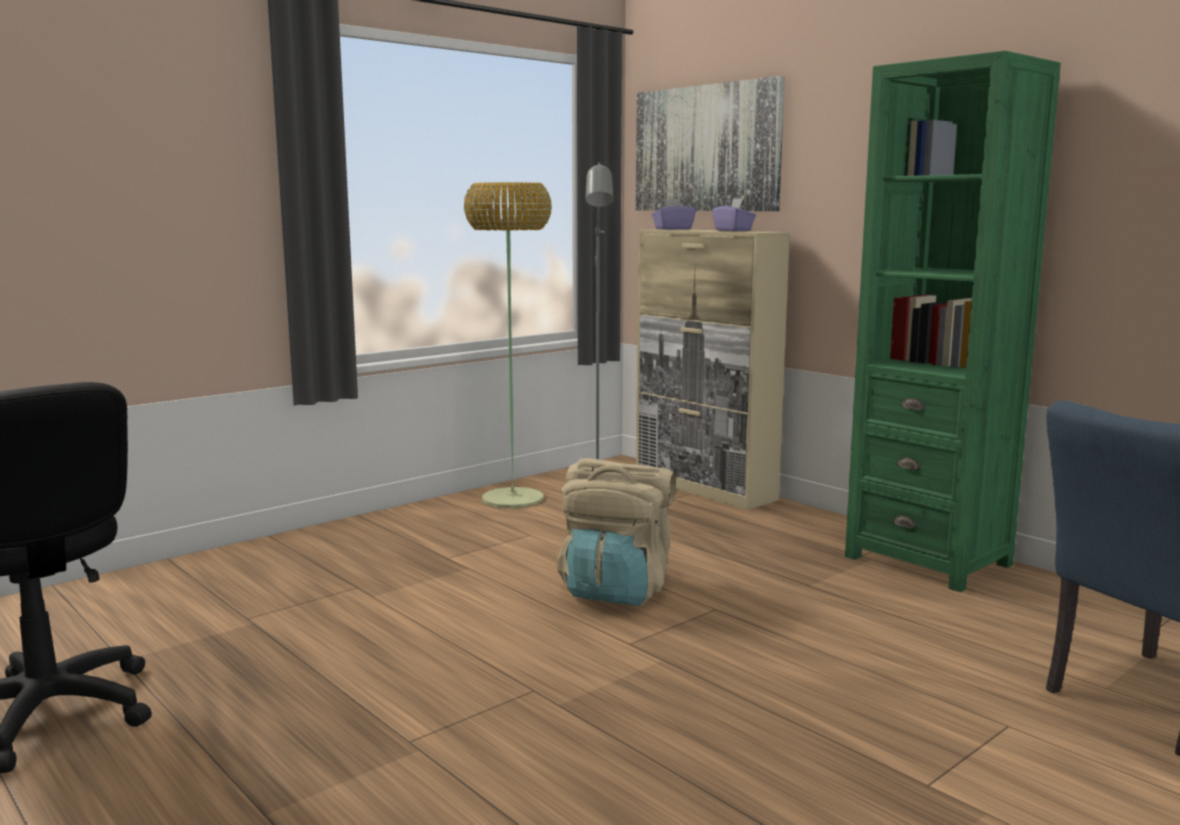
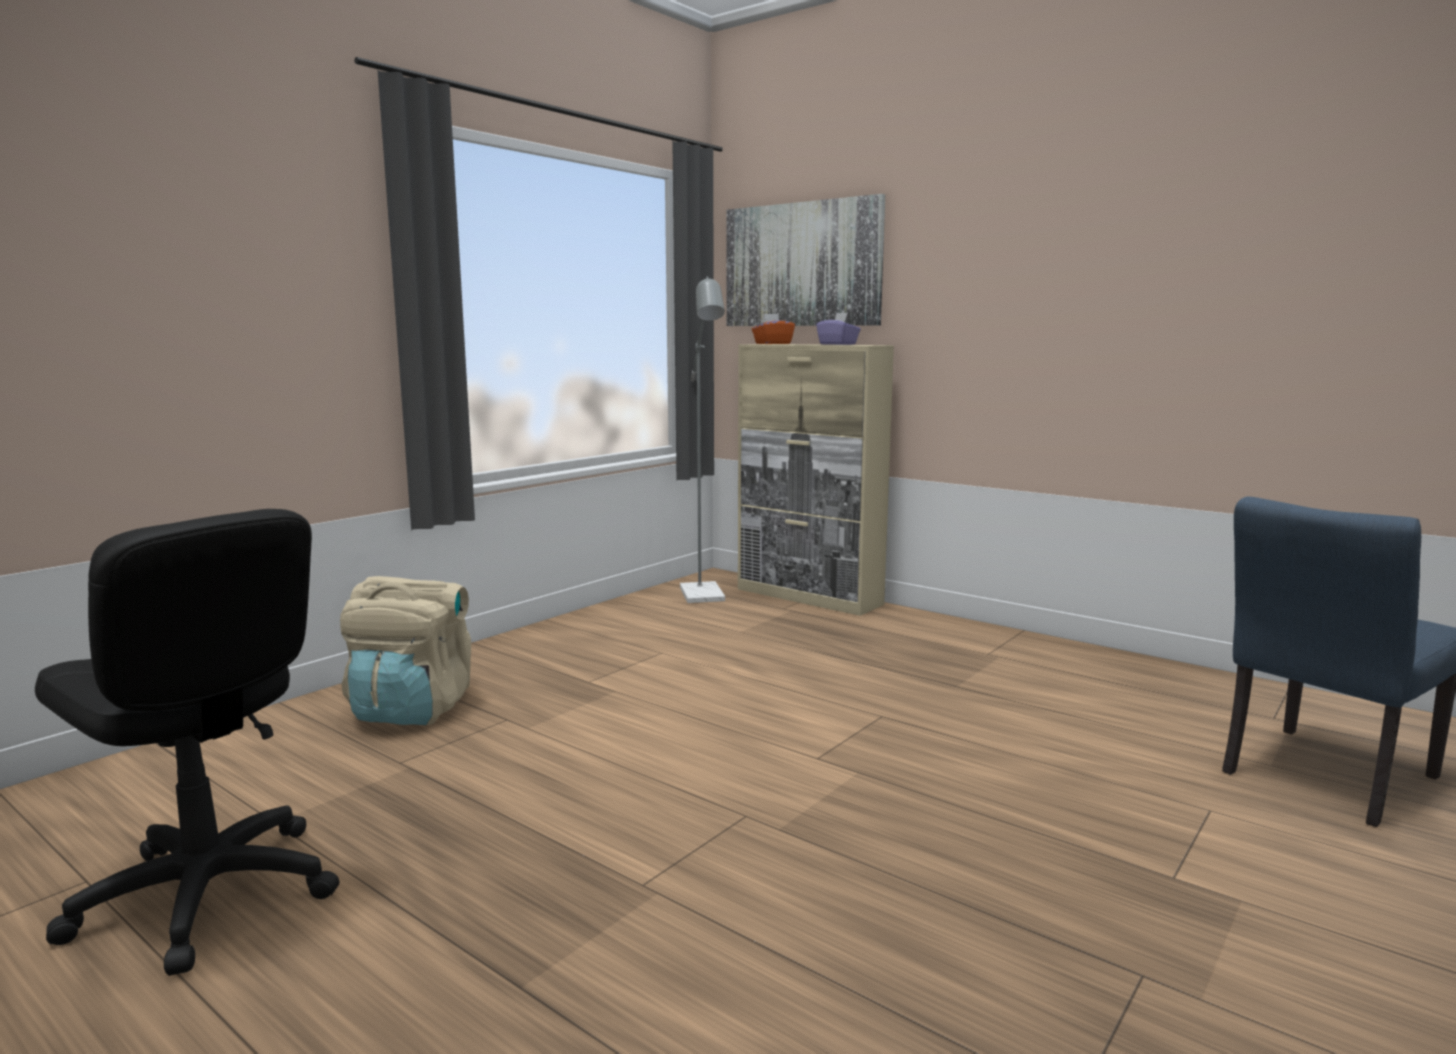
camera: 10 degrees left, 0 degrees up
floor lamp [464,182,552,508] -> none
beige backpack [557,458,676,606] -> beige backpack moved to [340,576,471,725]
purple tissue box [652,199,696,230] -> orange tissue box [752,314,795,344]
green bookcase [845,51,1061,592] -> none

